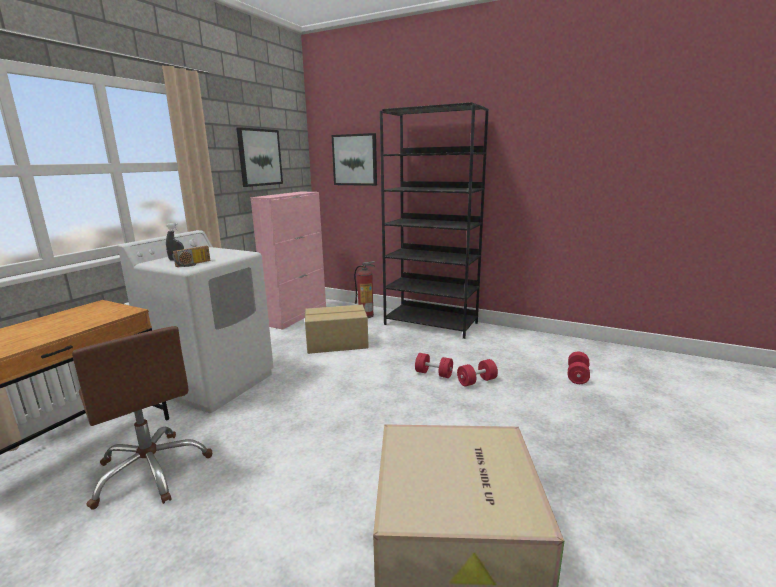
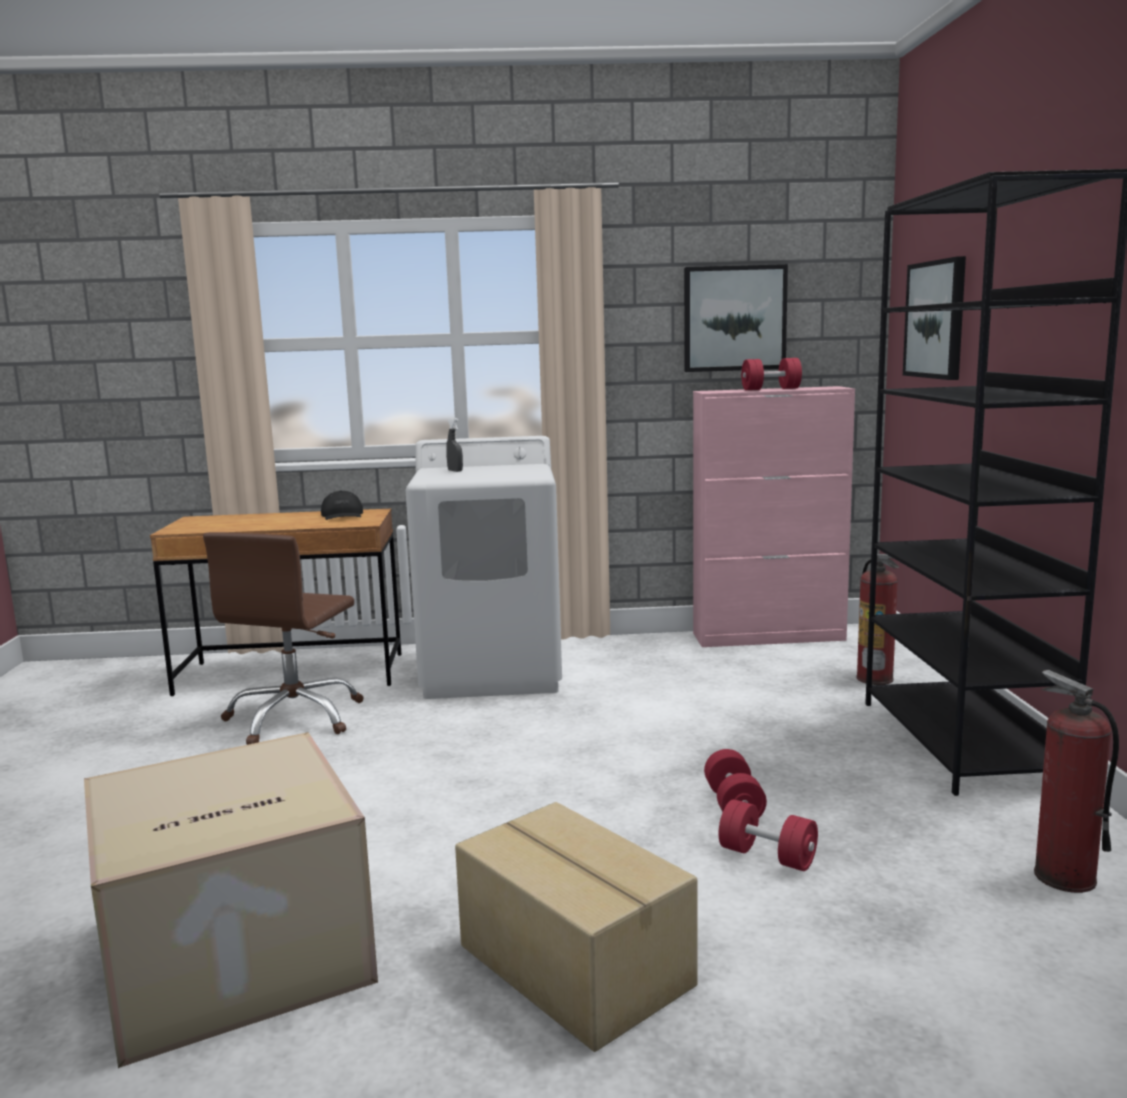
camera: 60 degrees right, 5 degrees down
radio [172,246,210,267] -> none
cardboard box [305,305,369,354] -> cardboard box moved to [455,802,697,1052]
red dumbbell [568,351,590,384] -> red dumbbell moved to [741,358,802,390]
none -> black cap [321,491,363,520]
none -> fire extinguisher [1034,670,1119,893]

